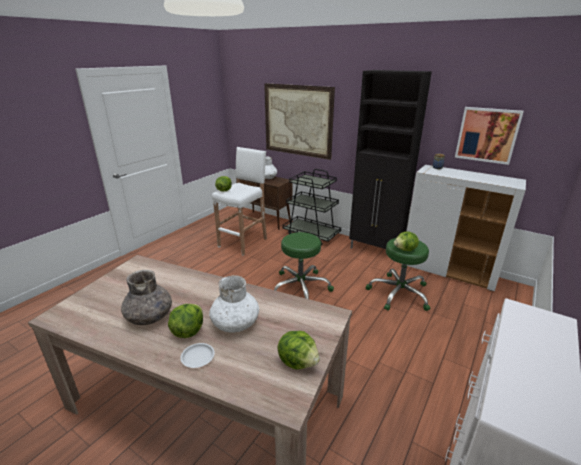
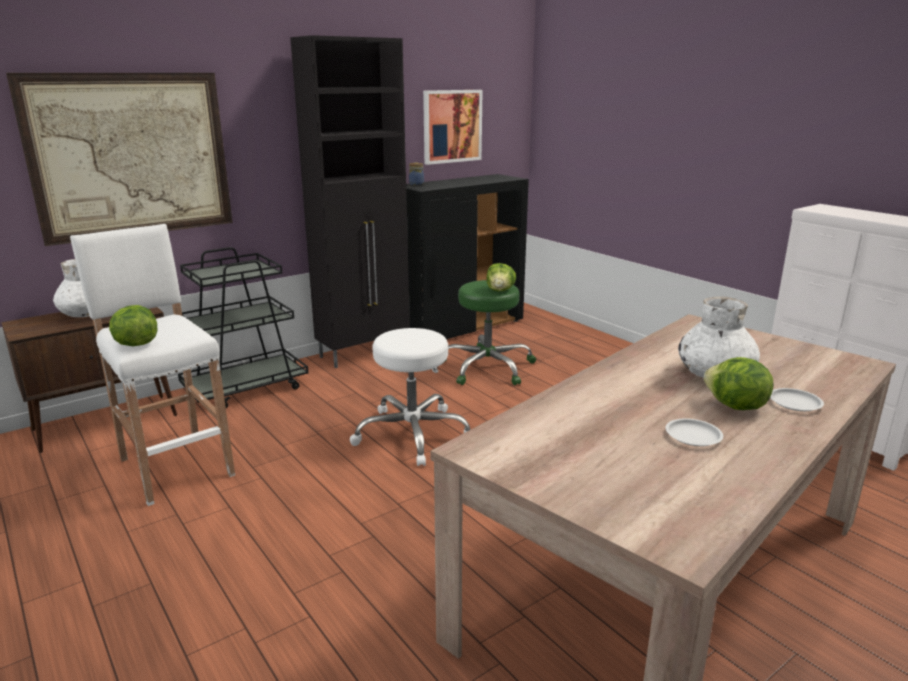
camera: 70 degrees left, 5 degrees down
grey vase [121,270,172,325] -> white plate [665,419,723,446]
green stool [274,232,334,299] -> white stool [350,328,470,466]
lettuce [277,331,320,369] -> none
white cabinet [402,165,526,291] -> black cabinet [406,174,529,339]

